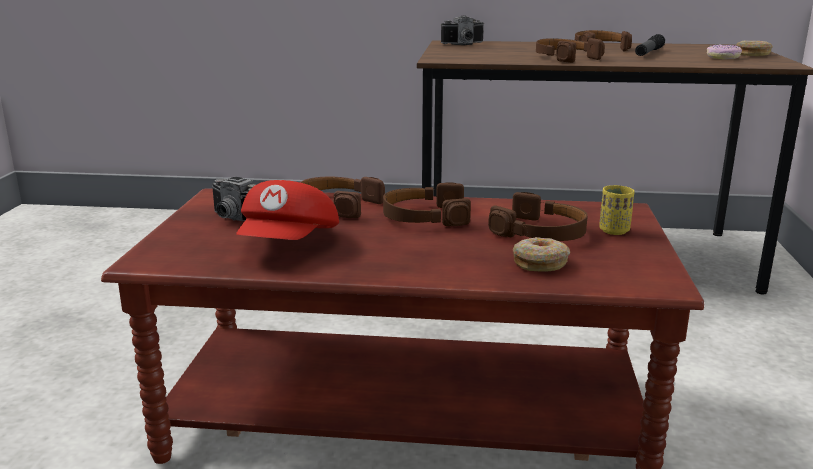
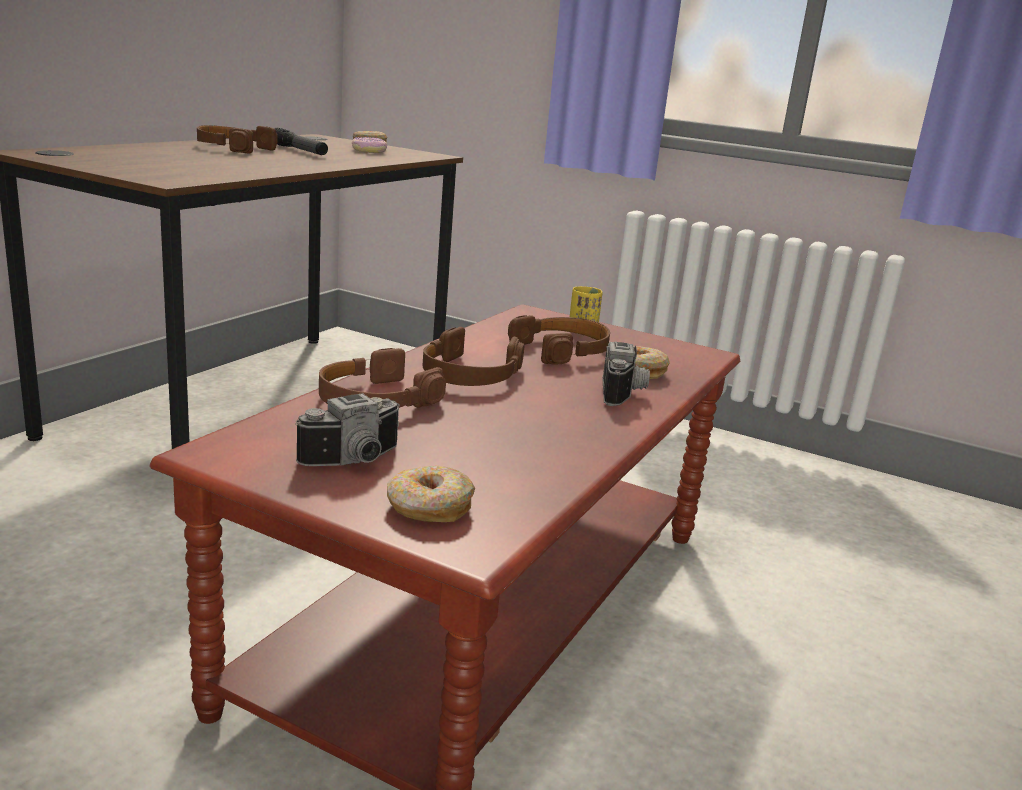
camera: 70 degrees left, 0 degrees up
red cap [236,180,339,240] -> none
camera [440,16,484,44] -> camera moved to [602,342,650,406]
brown headphones [536,38,605,63] -> none
none -> donut [387,465,475,522]

